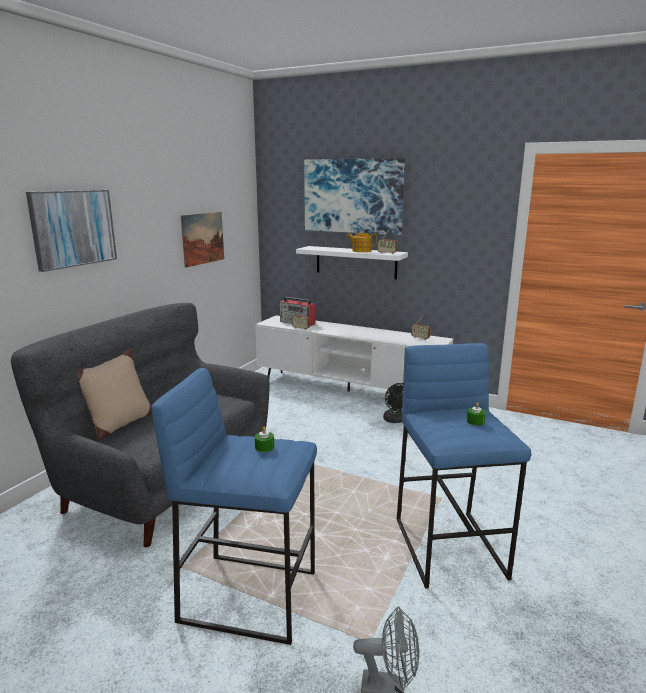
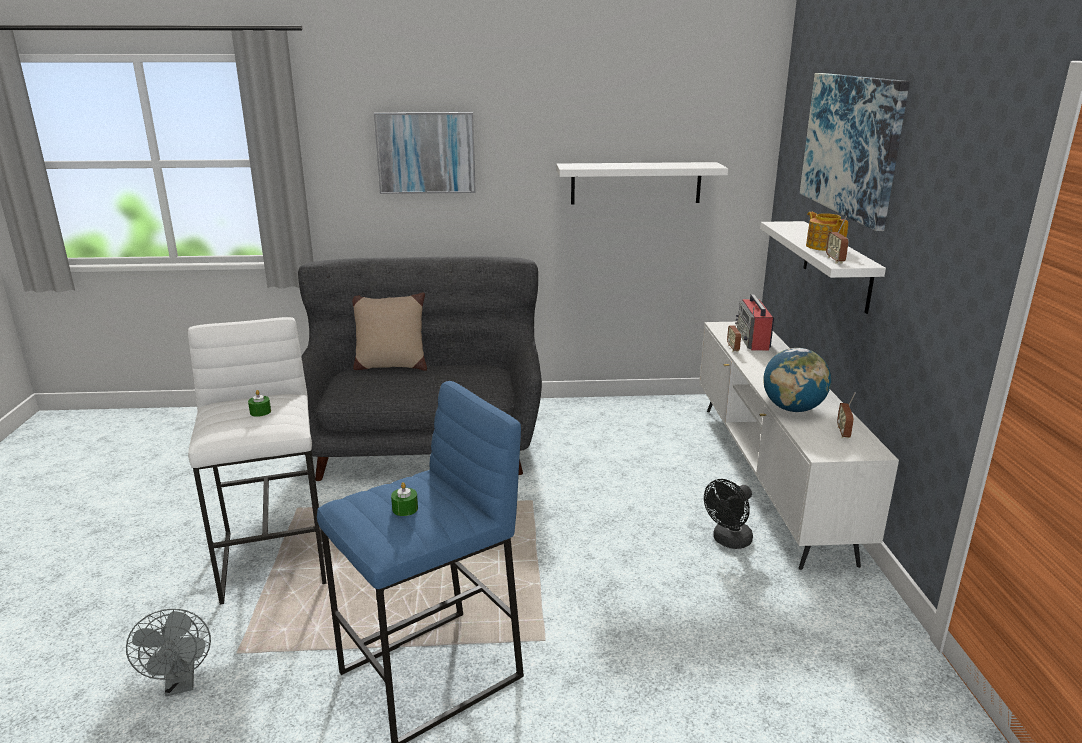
camera: 60 degrees right, 5 degrees up
blue stool [151,368,317,645] -> white stool [188,317,327,604]
picture [181,212,224,268] -> white shelf [556,162,728,204]
none -> globe [763,348,831,412]

